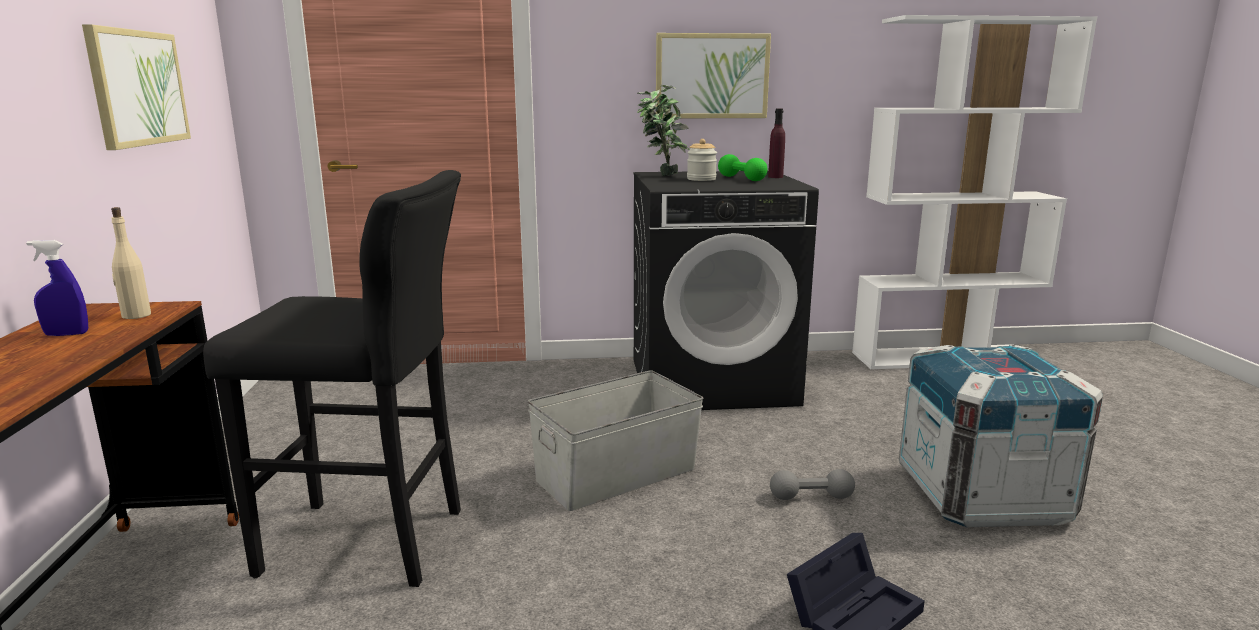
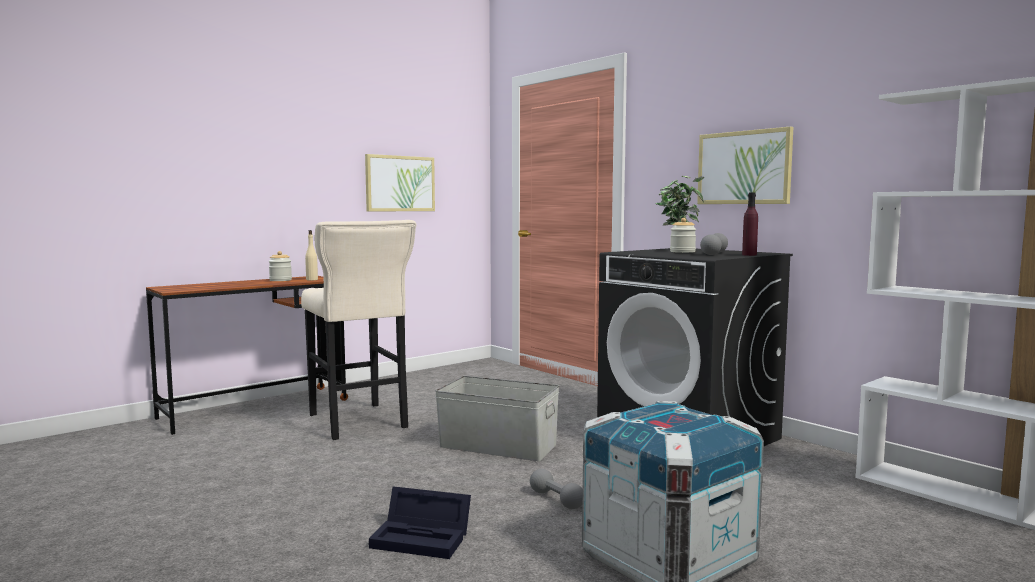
camera: 55 degrees right, 10 degrees down
blue spray bottle [26,240,88,336] -> jar [269,251,292,281]
black stool [203,170,461,587] -> beige stool [301,220,417,440]
green dumbbell [718,154,768,181] -> grey dumbbell [700,233,728,255]

